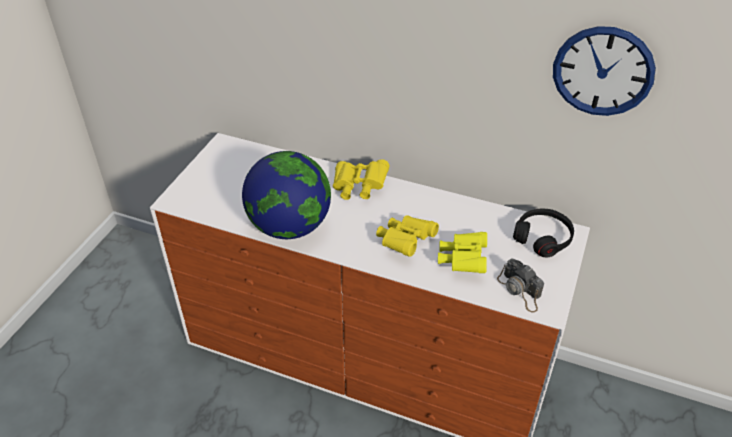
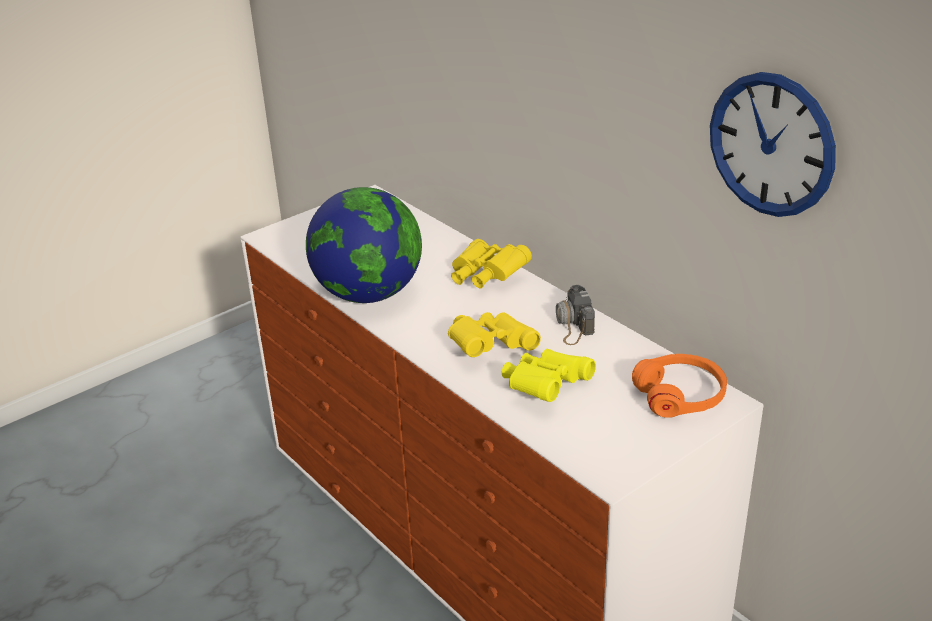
camera: 30 degrees right, 10 degrees down
camera [497,258,544,313] -> camera moved to [556,285,595,345]
black headphones [513,209,574,257] -> orange headphones [632,354,727,418]

